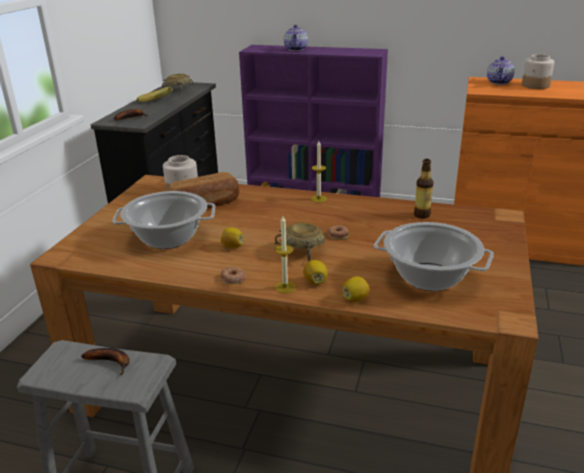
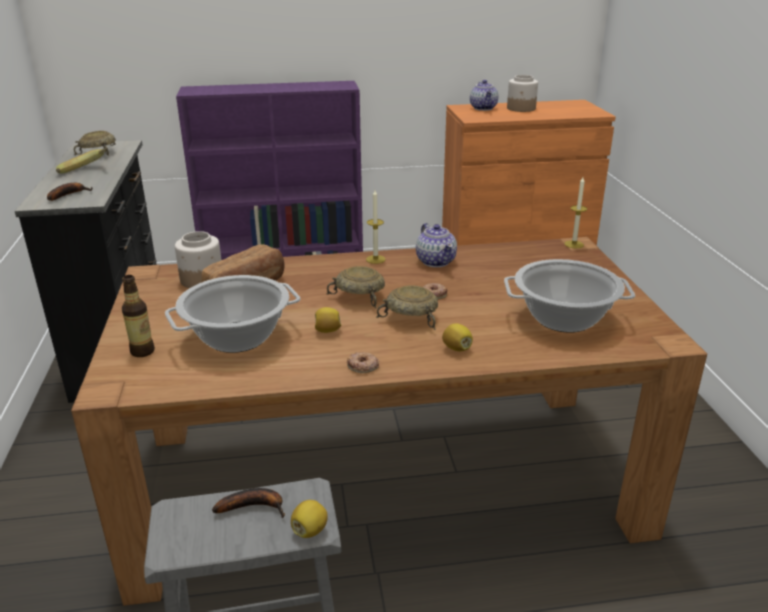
camera: 25 degrees left, 0 degrees up
candle [275,216,296,293] -> candle moved to [564,177,587,248]
teapot [284,24,308,51] -> teapot moved to [416,223,457,267]
lemon [342,276,370,302] -> lemon moved to [291,500,328,538]
bottle [414,159,433,218] -> bottle moved to [122,275,155,357]
none -> beige bowl [326,266,385,309]

